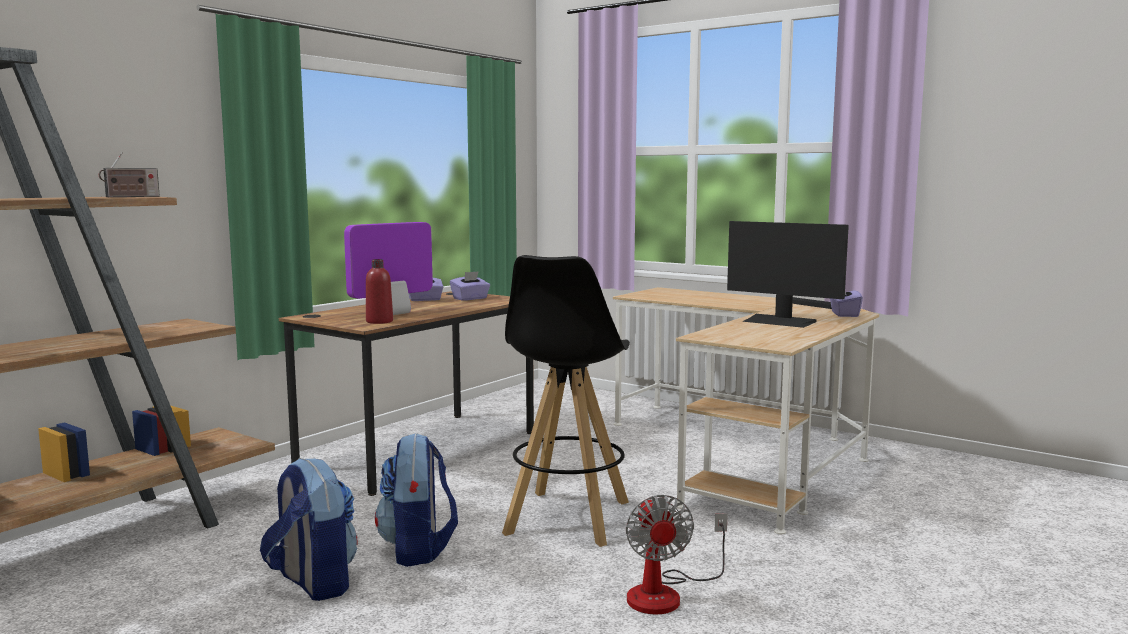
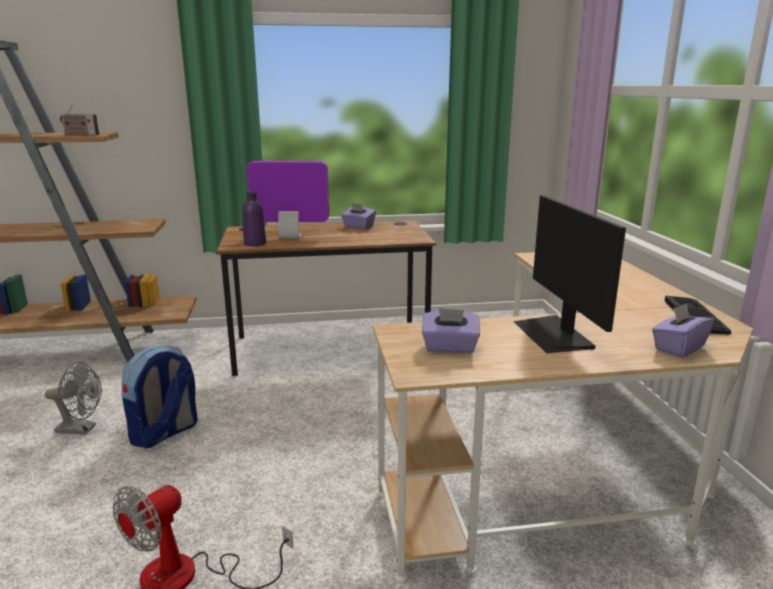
camera: 45 degrees right, 10 degrees up
backpack [260,458,358,601] -> grey fan [45,362,102,435]
red bottle [366,259,393,324] -> purple bottle [242,192,266,246]
purple tissue box [450,271,490,301] -> purple tissue box moved to [422,308,480,353]
black stool [502,255,630,547] -> none

